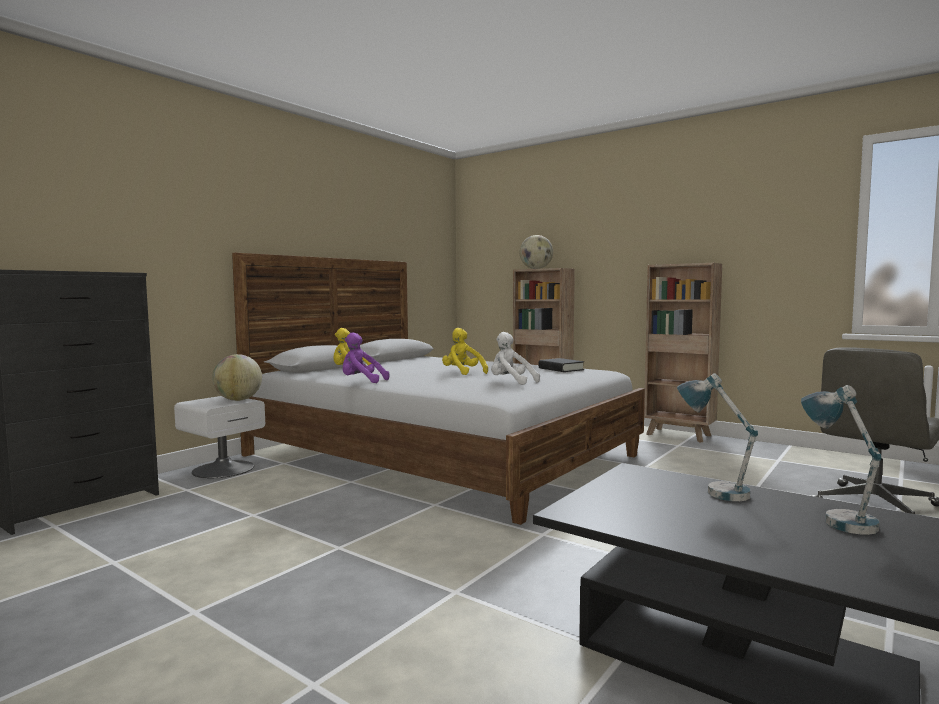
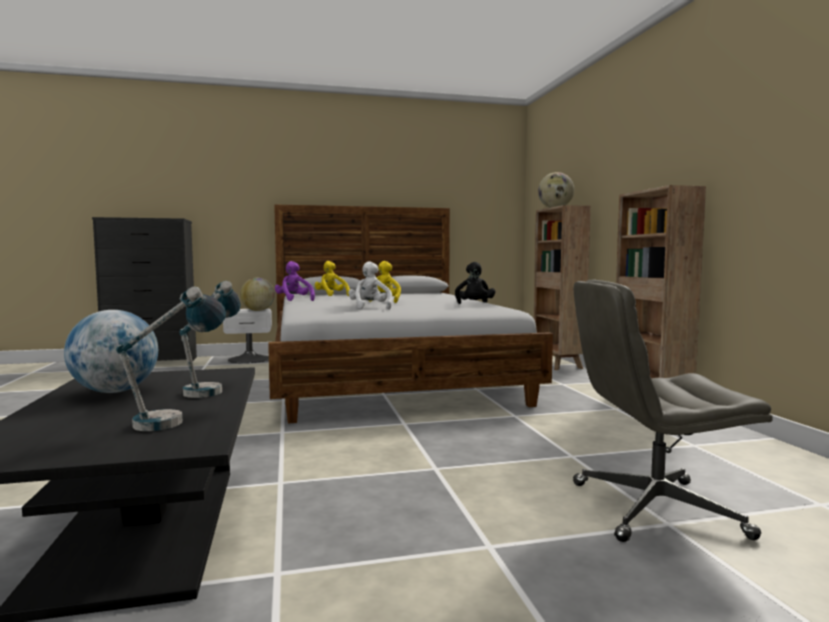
camera: 40 degrees right, 0 degrees up
black book [539,358,584,372] -> black plush toy [455,262,495,304]
none -> globe [64,310,158,393]

